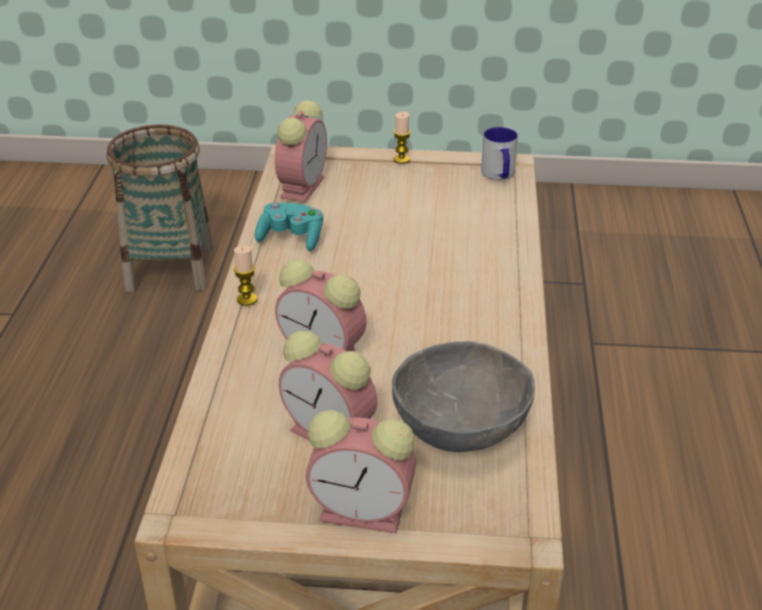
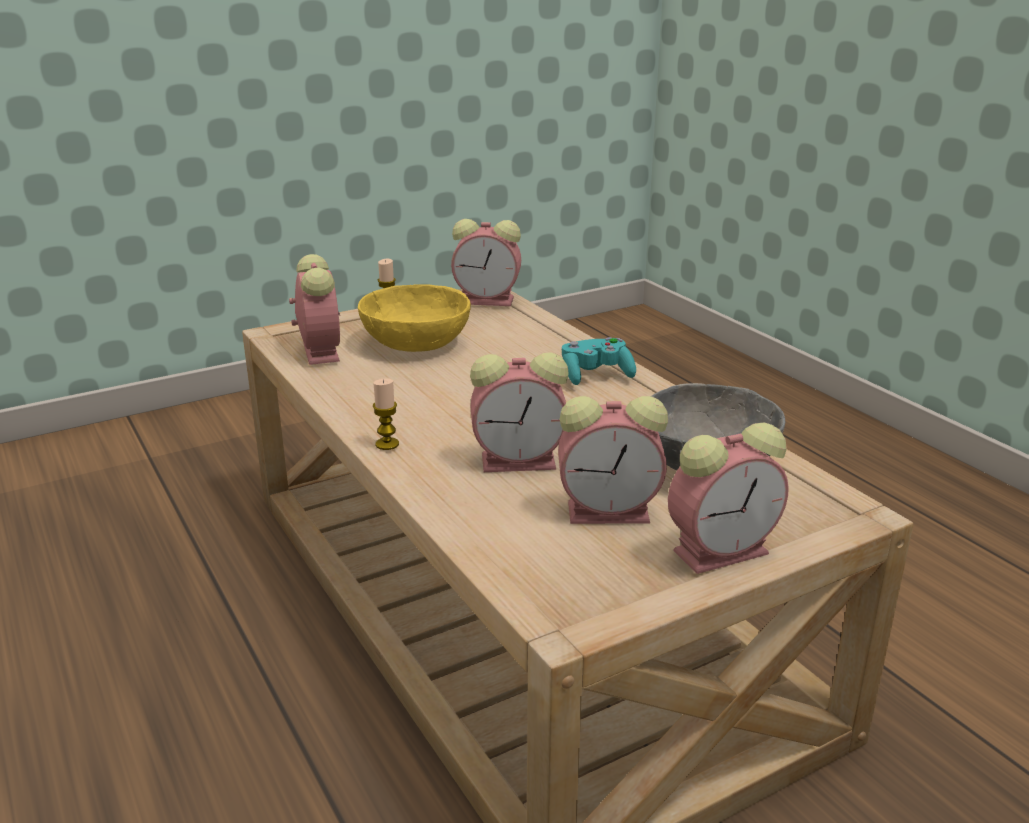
camera: 35 degrees left, 10 degrees down
basket [106,124,213,292] -> none
turquoise game controller [255,202,323,251] -> turquoise game controller moved to [562,337,636,385]
mug [481,127,518,180] -> alarm clock [451,219,521,306]
none -> yellow bowl [358,284,471,352]

